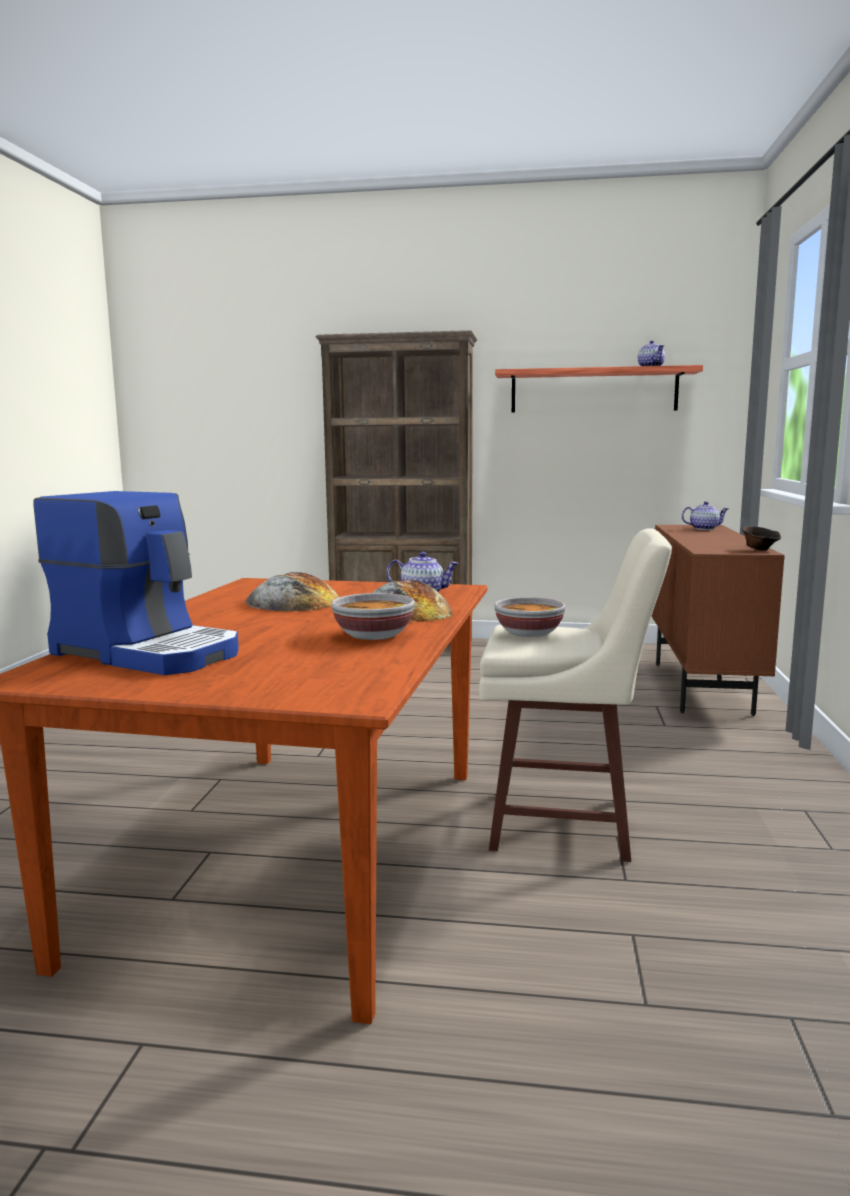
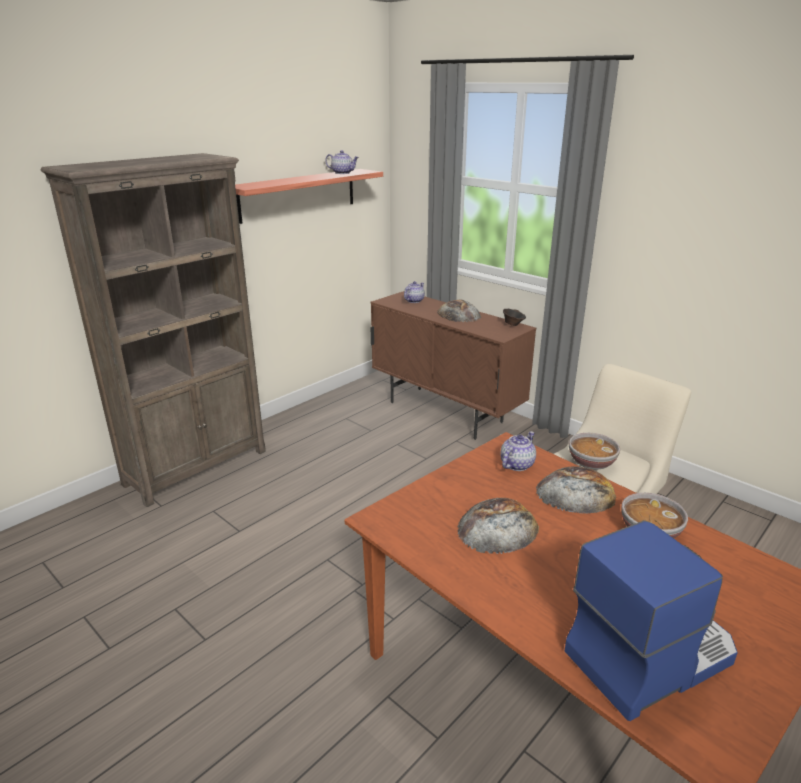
camera: 55 degrees left, 15 degrees up
none -> bread [437,300,481,322]

